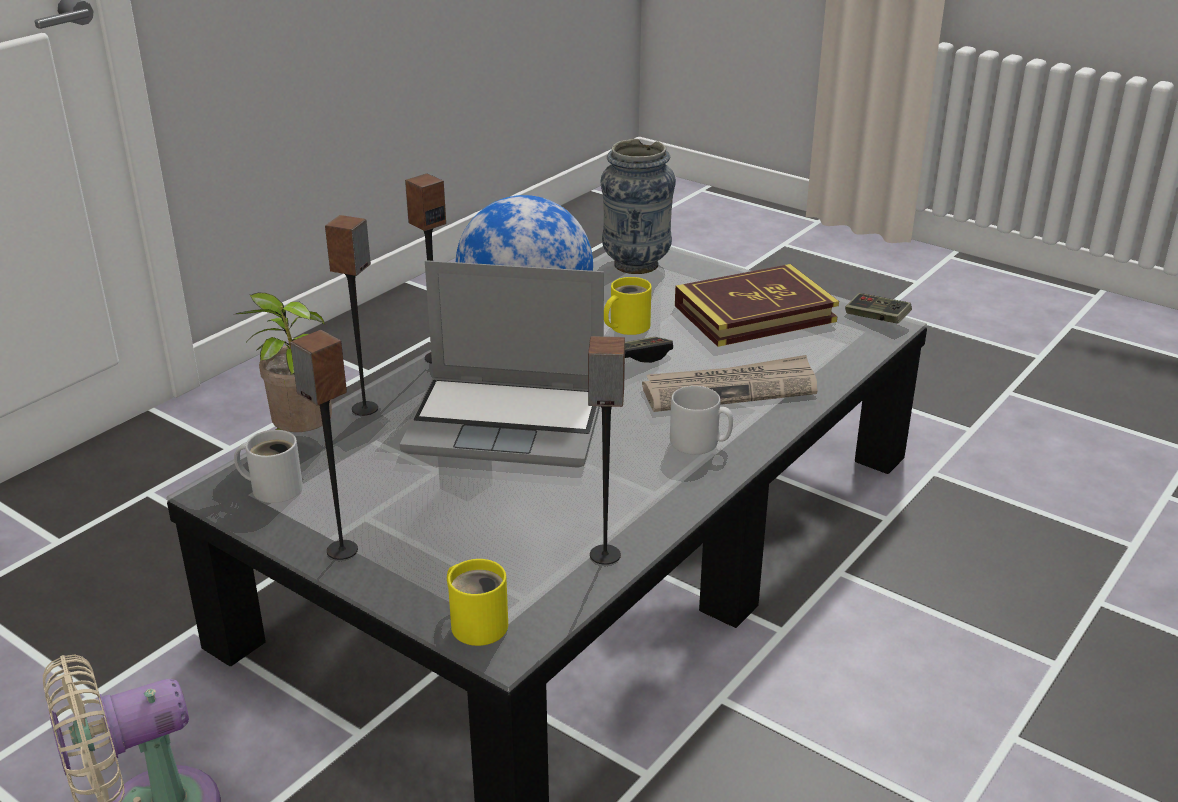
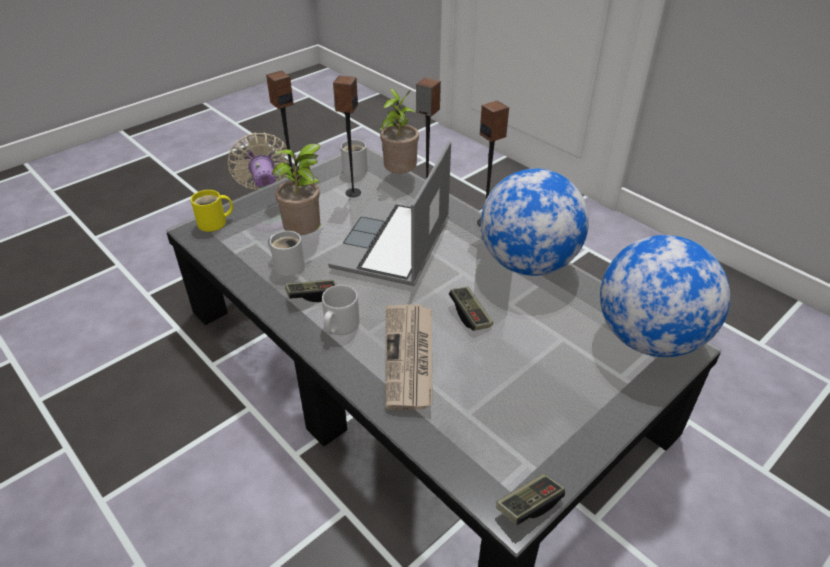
camera: 100 degrees right, 10 degrees up
speaker [588,336,625,565] -> speaker moved to [333,76,361,197]
vase [600,139,676,274] -> globe [600,235,730,357]
yellow mug [604,277,651,335] -> none
book [675,264,839,347] -> none
none -> white mug [268,231,305,276]
none -> potted plant [272,143,321,235]
none -> game controller [285,280,336,302]

